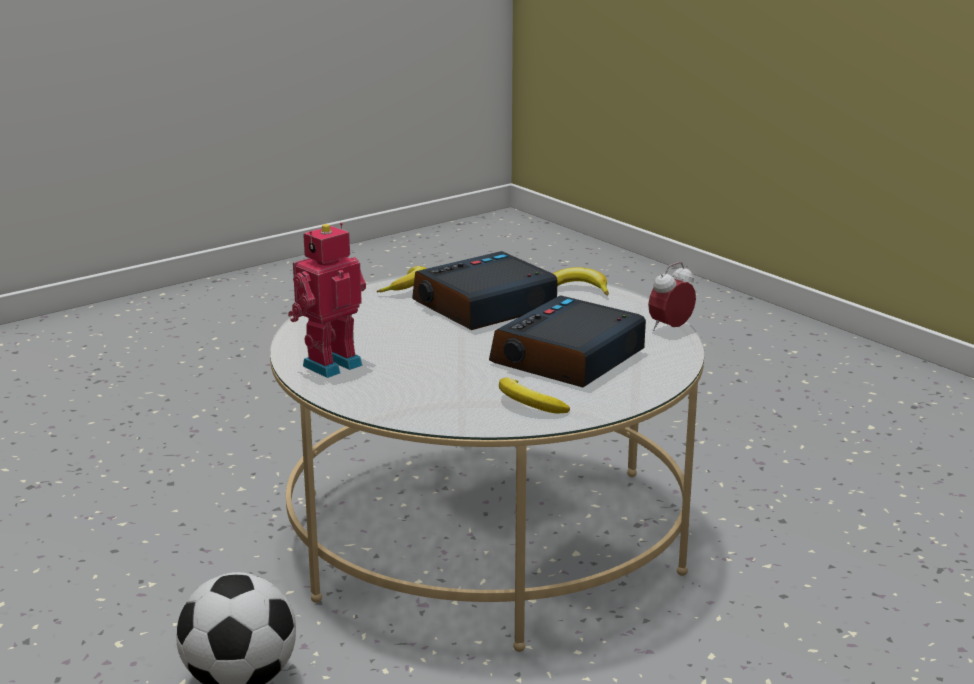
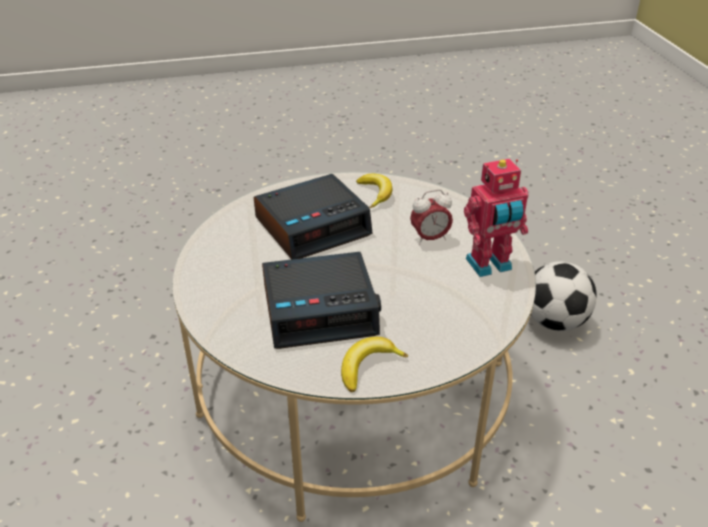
camera: 155 degrees left, 15 degrees up
banana [553,267,609,295] -> none
alarm clock [648,262,696,331] -> alarm clock moved to [410,189,453,245]

